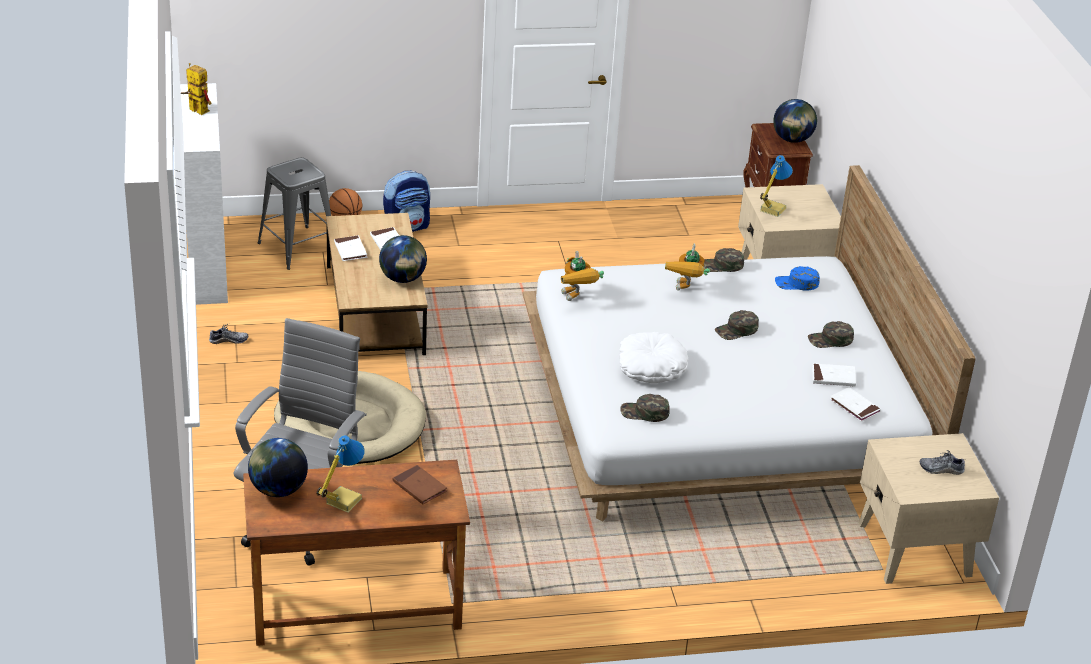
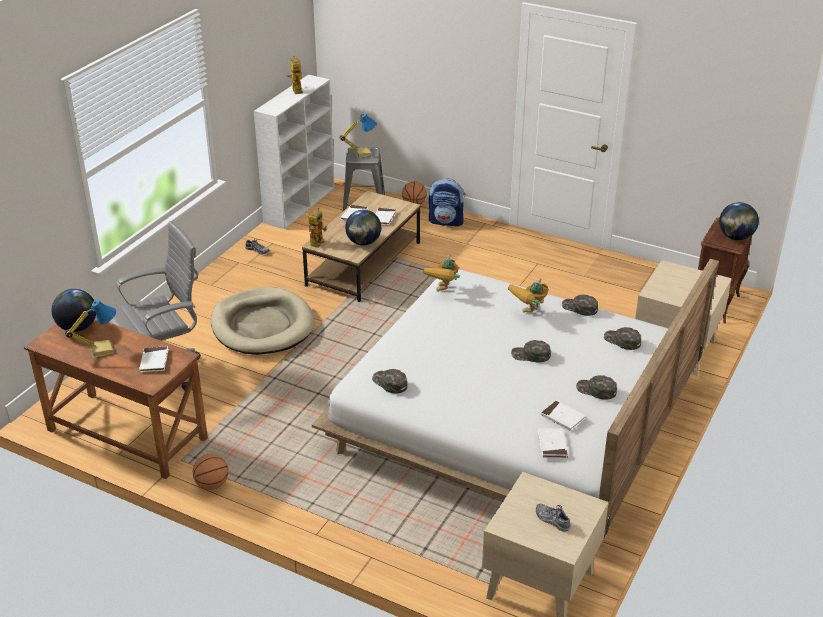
camera: 40 degrees right, 0 degrees up
brown book [392,465,447,504] -> white book [139,346,169,372]
white pillow [619,332,688,383] -> none
table lamp [760,155,793,217] -> table lamp moved to [340,113,377,158]
blue cap [775,266,820,291] -> green cap [604,327,641,350]
none -> basketball [193,454,229,490]
none -> toy robot [308,208,327,248]

